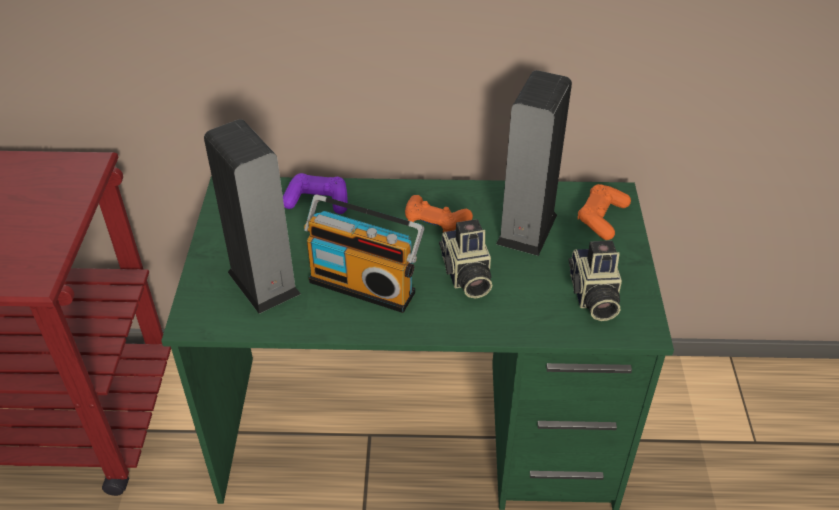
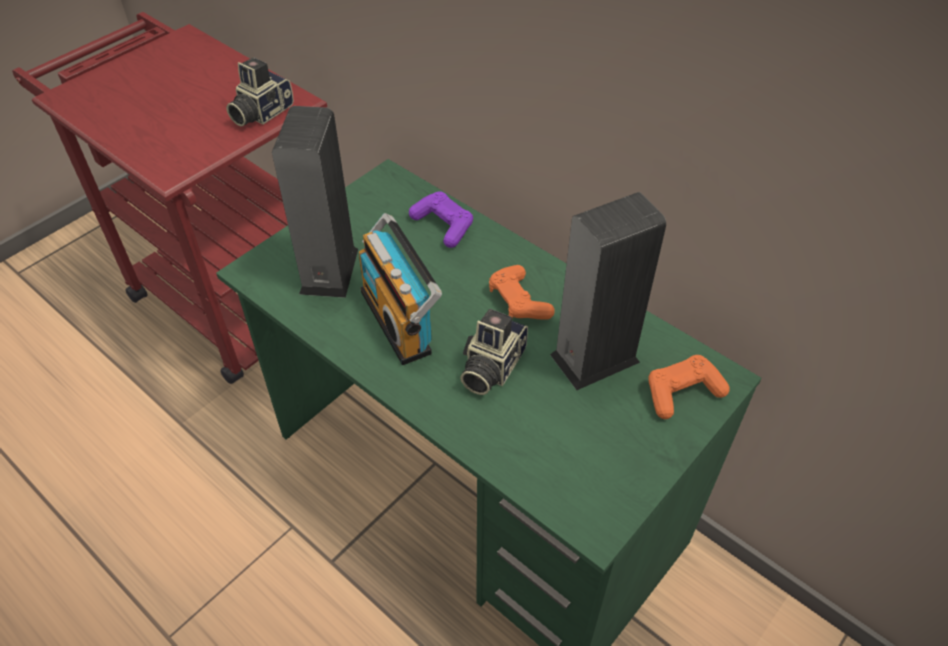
camera: 40 degrees right, 5 degrees up
camera [568,241,622,321] -> camera moved to [226,57,294,126]

